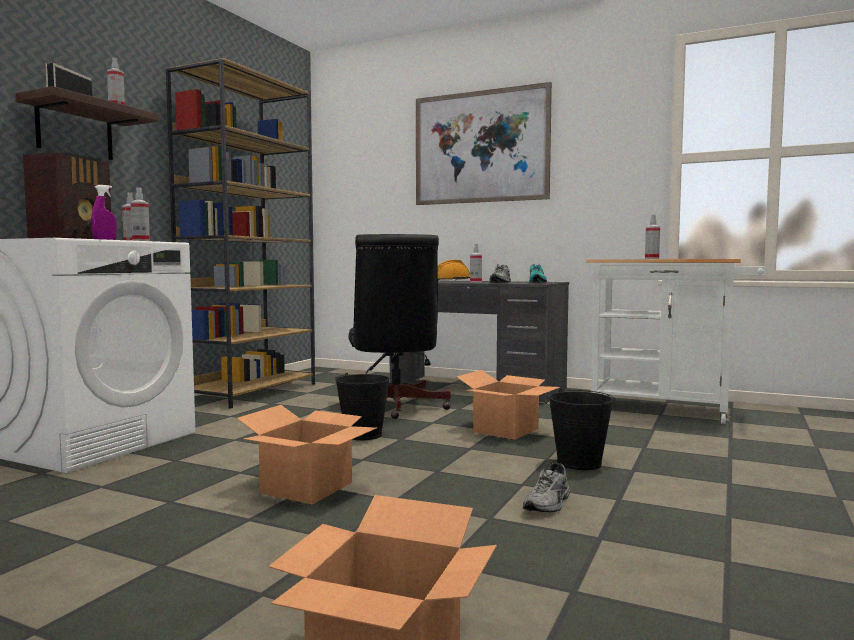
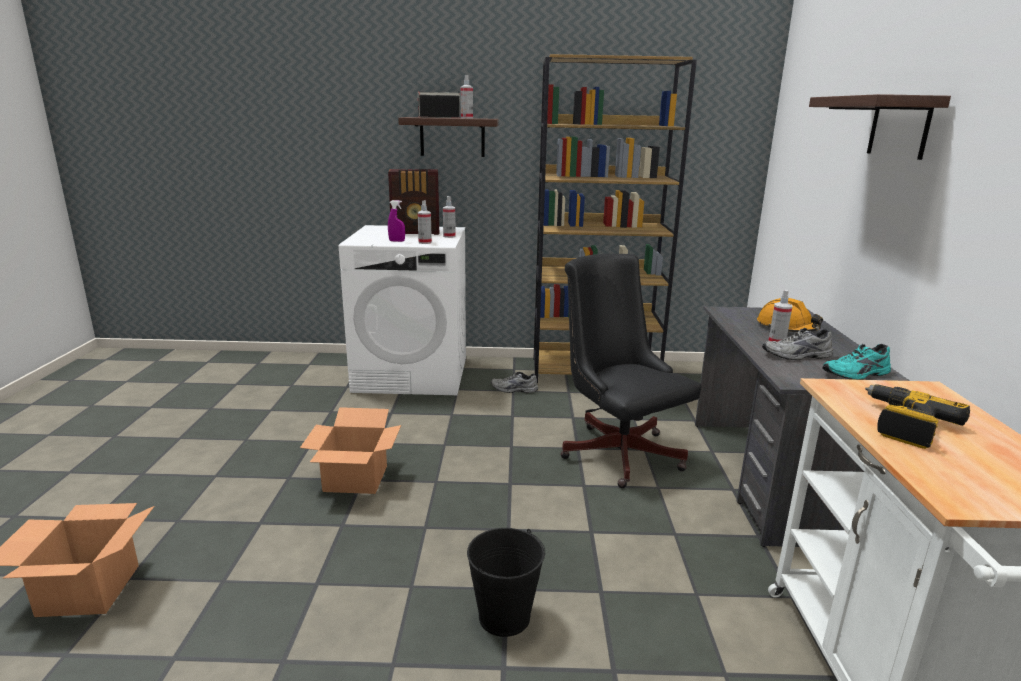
camera: 65 degrees right, 15 degrees up
black bucket [335,373,390,440] -> none
black office chair [349,234,451,419] -> black office chair turned 90 degrees clockwise [560,254,701,488]
picture [416,82,552,205] -> shelf [809,94,951,160]
cardboard box [456,370,560,440] -> none
grey shoe [523,462,570,513] -> grey shoe moved to [491,372,538,393]
spray bottle [645,214,660,259] -> power drill [865,384,970,449]

